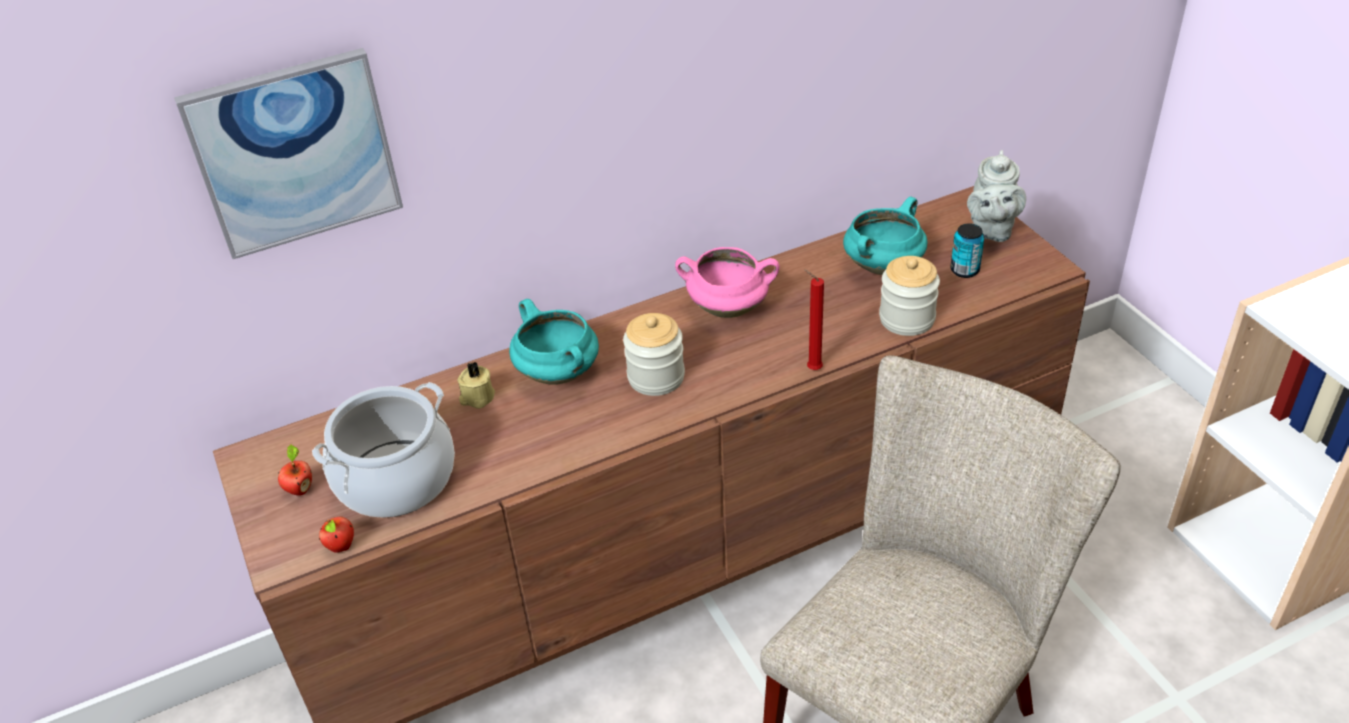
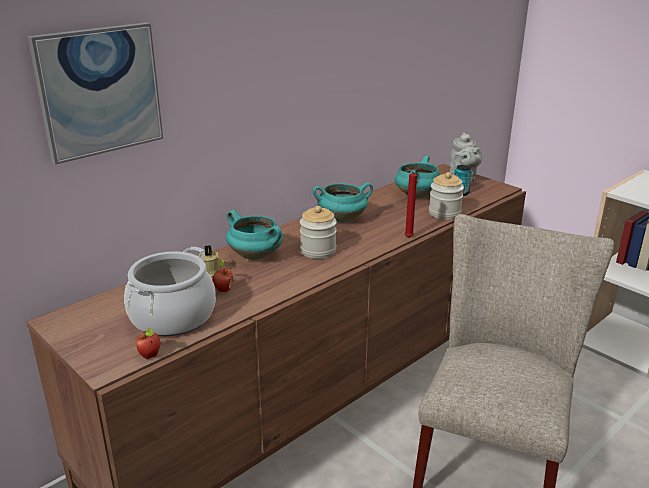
camera: 20 degrees left, 15 degrees down
apple [278,445,312,496] -> apple moved to [213,259,233,292]
pink cooking pot [675,247,779,318] -> turquoise cooking pot [313,182,373,223]

